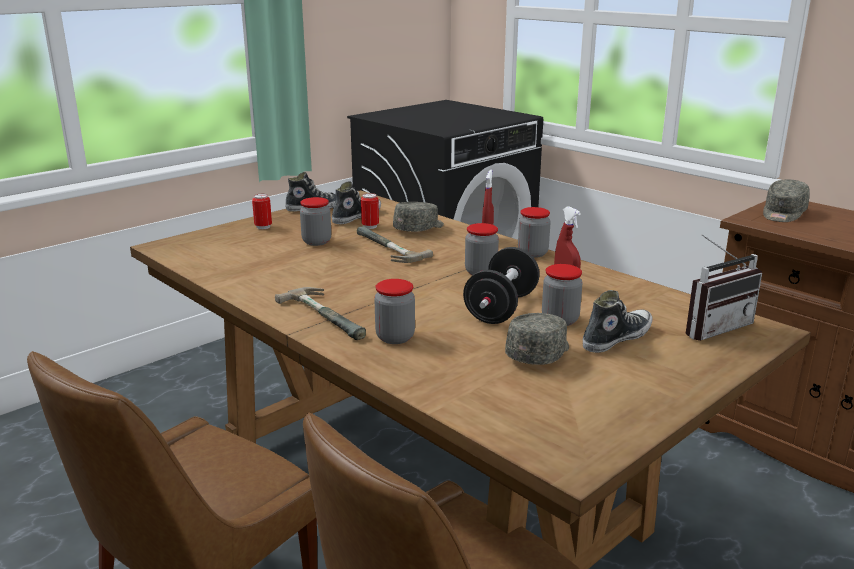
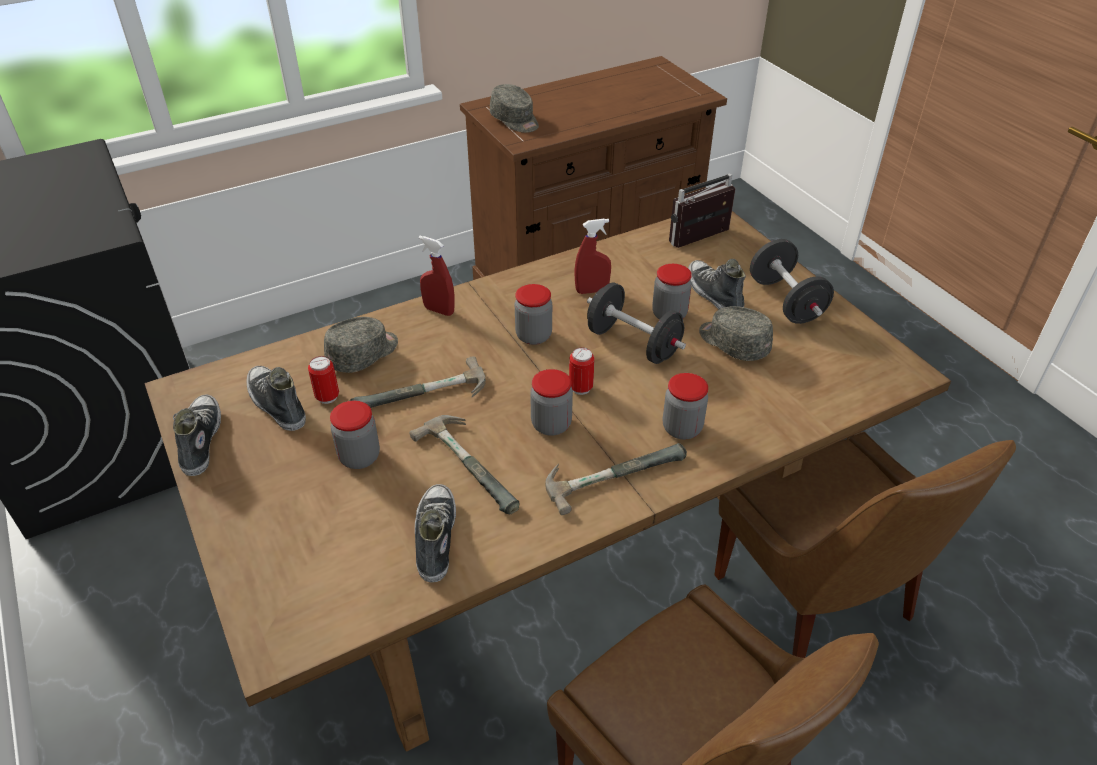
camera: 75 degrees left, 20 degrees up
can [252,194,272,229] -> can moved to [569,347,594,395]
grey cap [393,202,444,232] -> grey cap turned 75 degrees clockwise [324,317,398,373]
jar [518,207,551,258] -> jar moved to [530,369,573,436]
radio [686,234,762,341] -> radio turned 105 degrees counterclockwise [669,173,735,248]
none -> hammer [410,415,519,514]
none -> shoe [415,484,456,582]
none -> black dumbbell [750,239,834,324]

